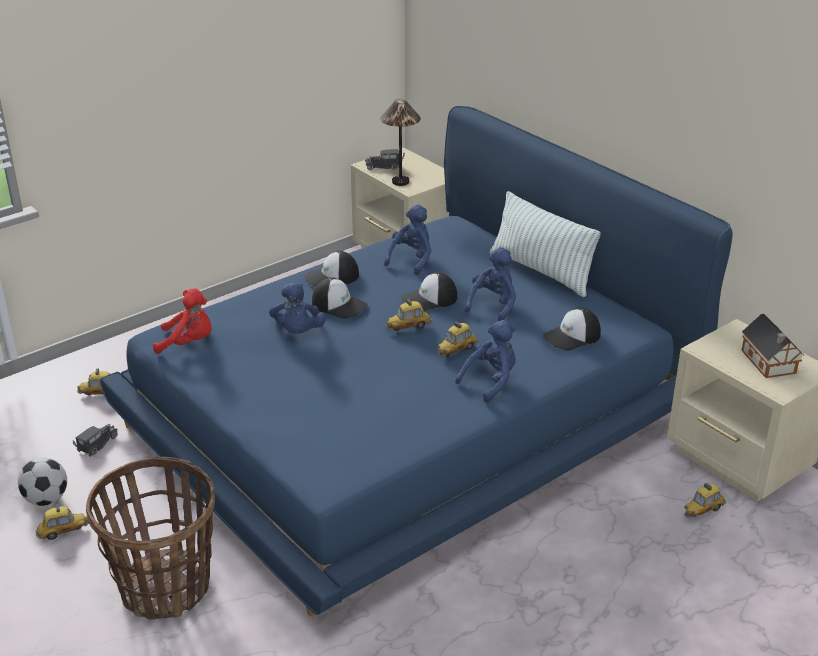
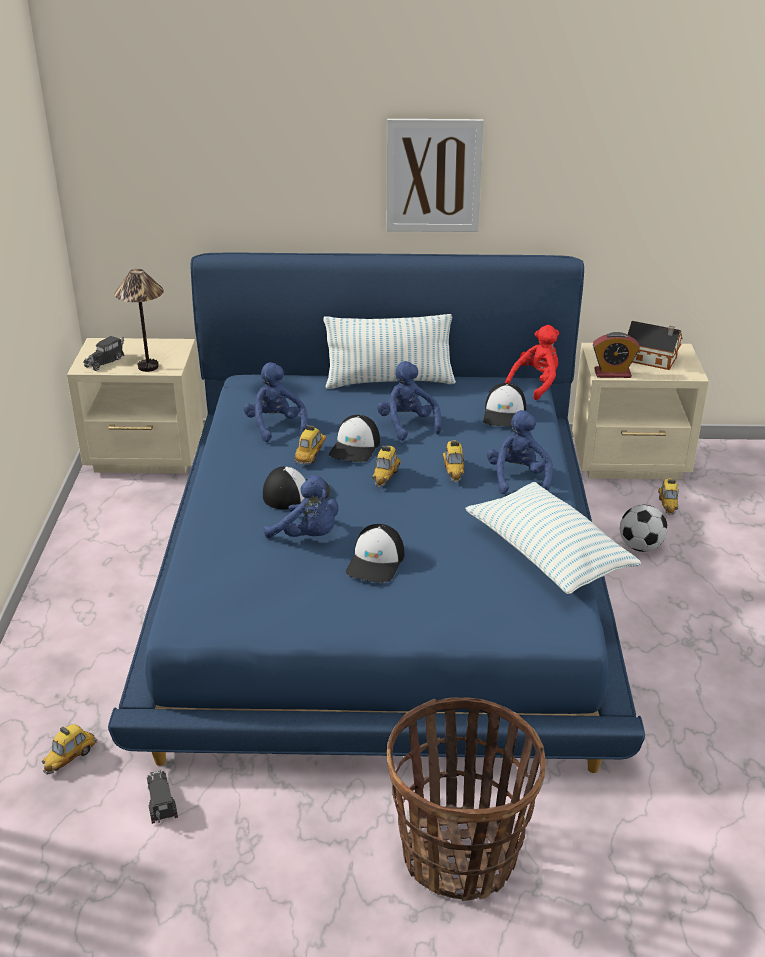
camera: 50 degrees left, 0 degrees up
football [18,457,67,506] -> football moved to [620,505,668,552]
toy car [36,504,89,540] -> toy car moved to [294,423,326,464]
red plush toy [153,288,212,354] -> red plush toy moved to [505,325,559,400]
cap [304,251,359,287] -> cap moved to [345,524,404,583]
none -> picture [387,119,484,232]
none -> pillow [465,482,641,594]
none -> alarm clock [593,332,640,378]

